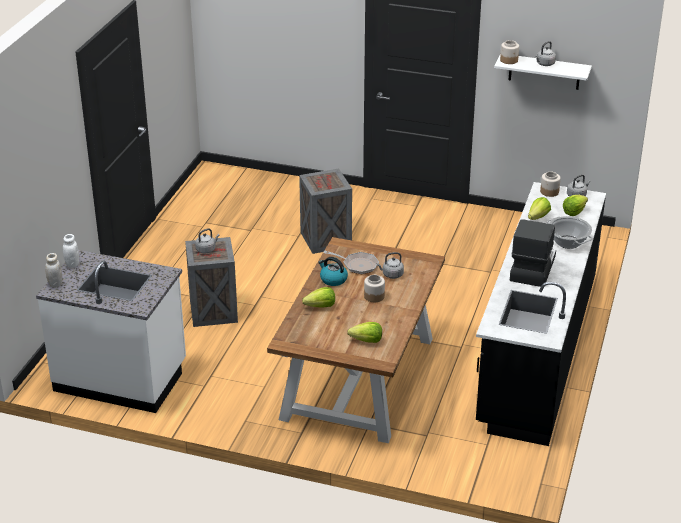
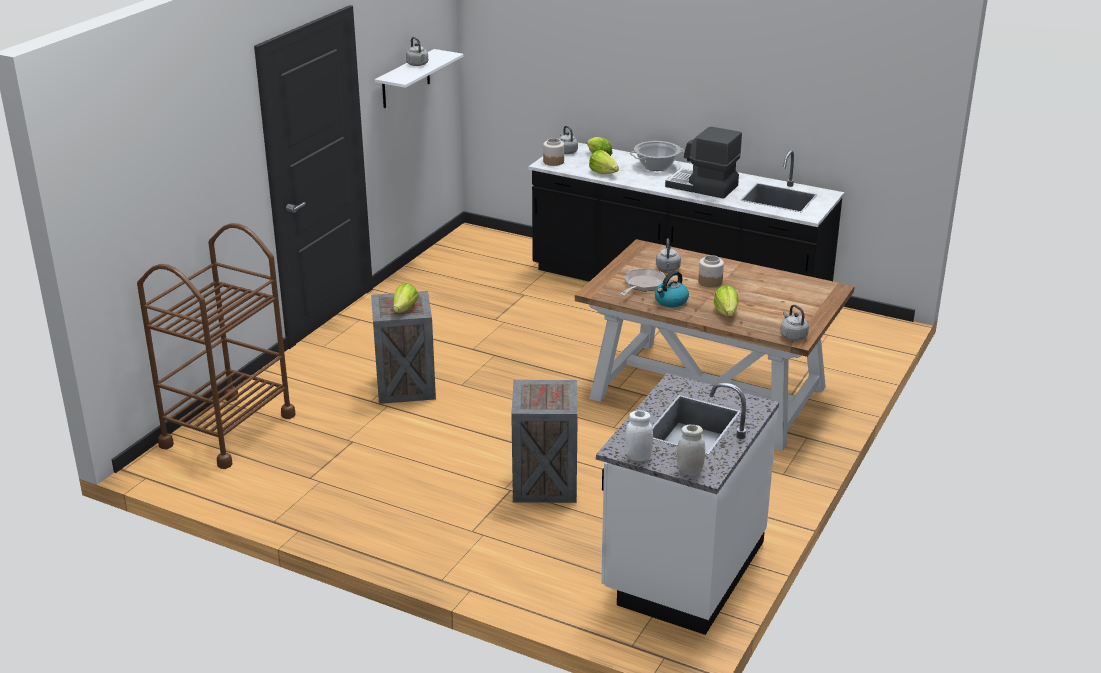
camera: 80 degrees left, 5 degrees down
grey kettle [195,228,220,254] -> grey kettle moved to [780,305,809,341]
lettuce [347,322,382,343] -> lettuce moved to [393,283,419,313]
jar [500,40,519,64] -> none
none -> brown cart [137,223,296,469]

